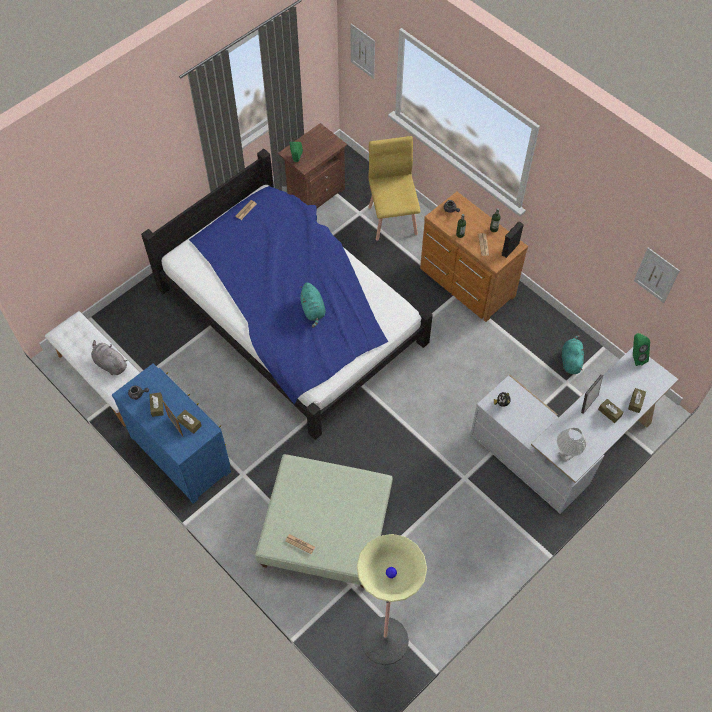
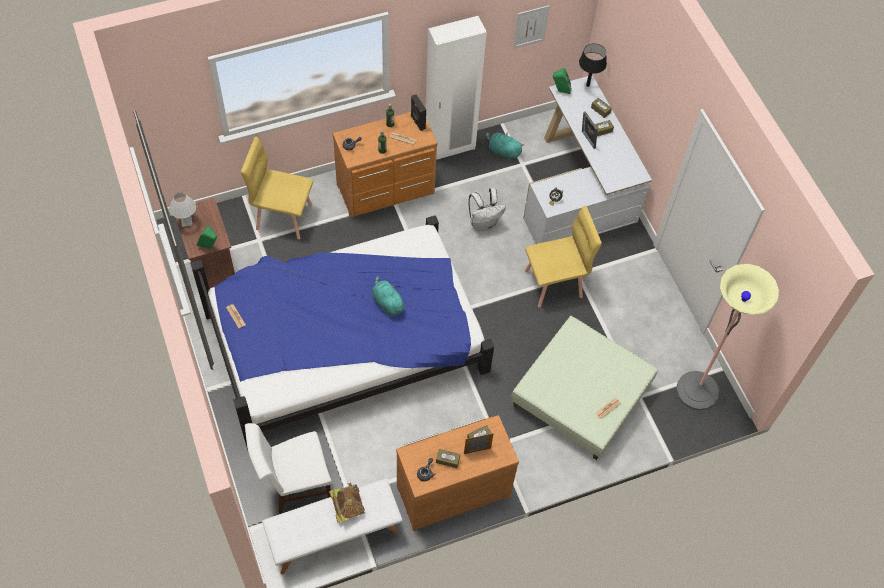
camera: 70 degrees left, 0 degrees up
grey plush toy [91,340,128,375] -> book [329,482,365,522]
blue dresser [112,363,231,504] -> brown dresser [396,415,519,531]
turquoise plush toy [299,282,326,328] -> turquoise plush toy turned 135 degrees counterclockwise [372,276,407,316]
picture [350,24,375,79] -> none
white table lamp [557,428,587,462] -> white table lamp moved to [169,192,196,227]
none -> white chair [245,423,332,514]
none -> white wardrobe [426,16,487,160]
none -> white backpack [469,188,506,231]
none -> yellow chair [525,206,602,308]
none -> black table lamp [579,43,607,87]

